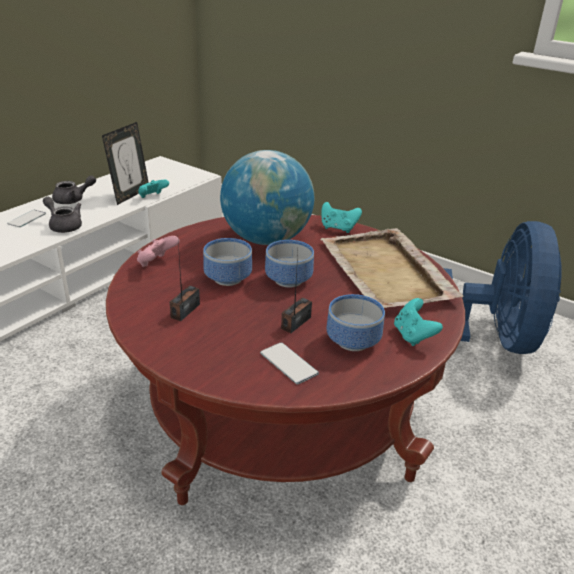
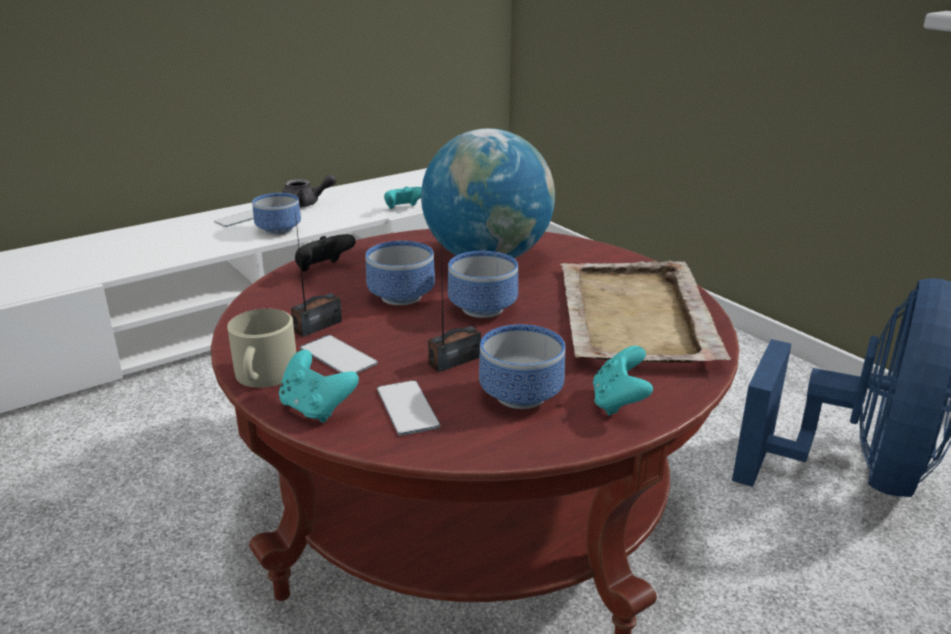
camera: 20 degrees right, 5 degrees down
grey teapot [43,197,82,233] -> bowl [252,193,301,235]
picture frame [102,122,149,205] -> none
pink game controller [137,236,180,267] -> black game controller [295,234,356,271]
turquoise game controller [321,202,362,233] -> turquoise game controller moved to [279,350,359,423]
none -> beige mug [227,308,296,388]
none -> phone [300,335,378,374]

